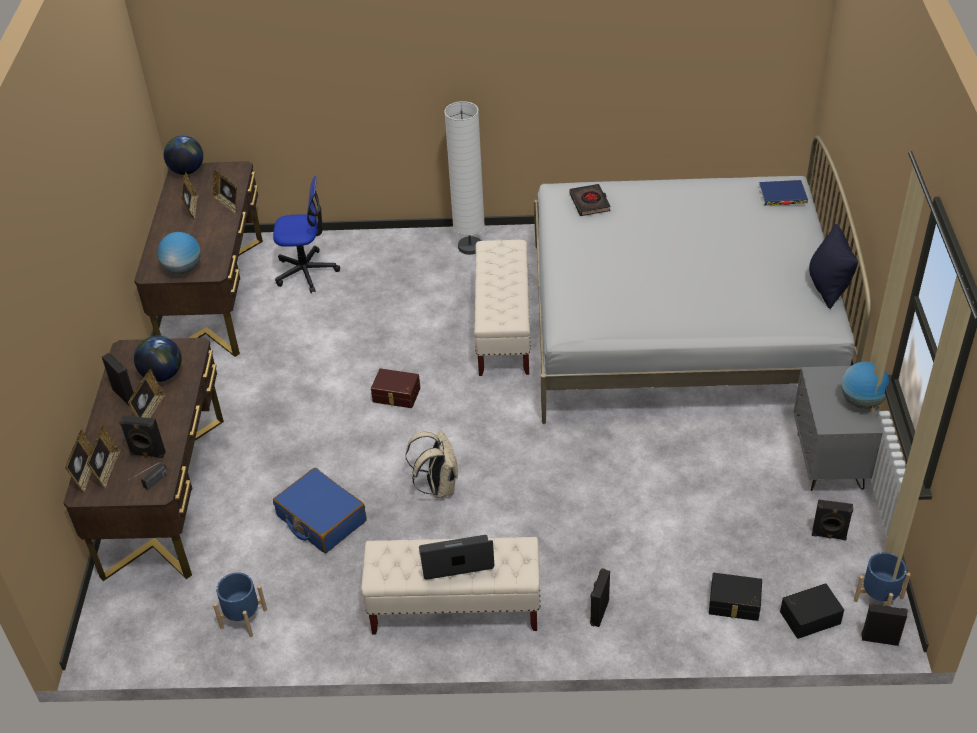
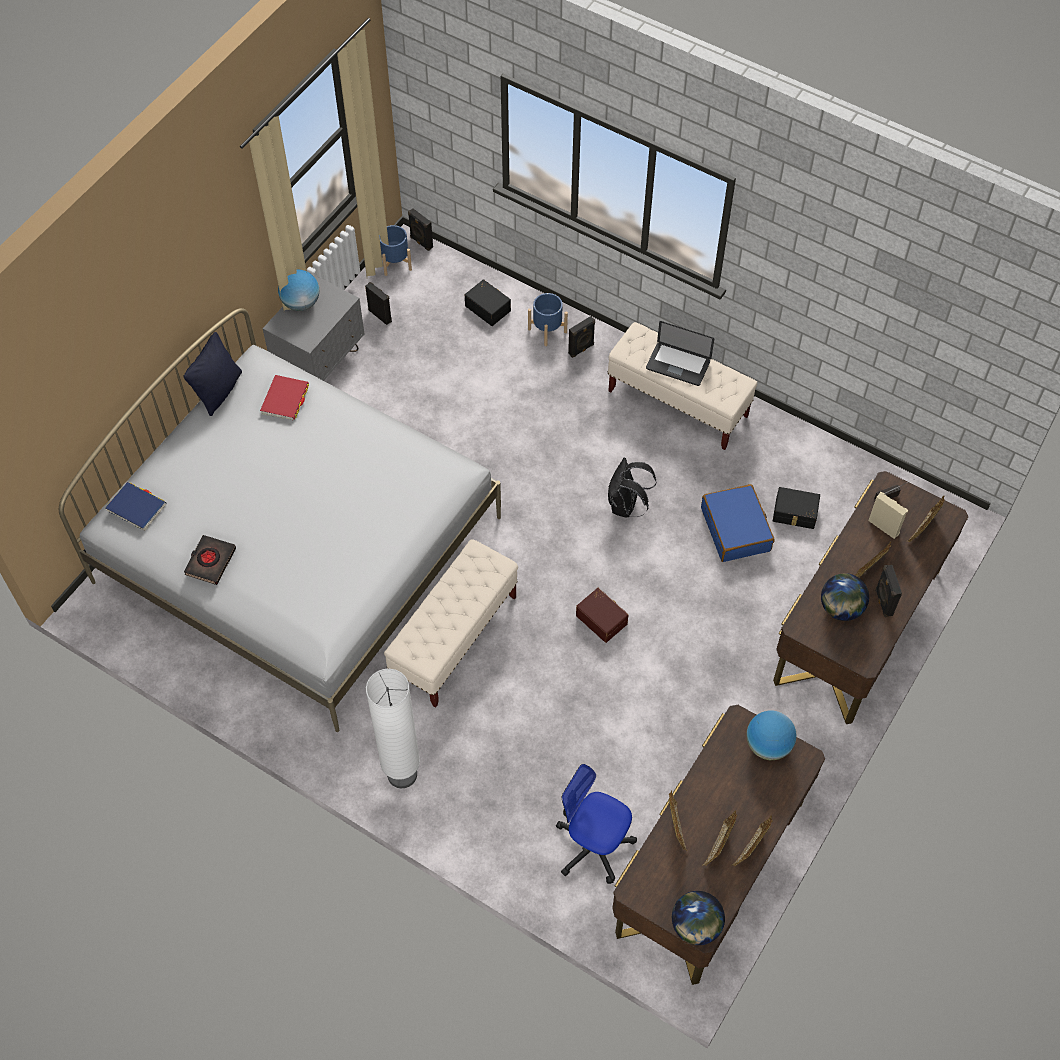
camera: 150 degrees left, 15 degrees up
picture frame [65,430,93,492] -> picture frame moved to [732,815,773,866]
black speaker [119,415,166,458] -> beige speaker [868,492,908,539]
blue planter [213,572,267,637] -> blue planter moved to [528,293,568,346]
beige backpack [405,430,458,498] -> black backpack [608,457,656,517]
black book [569,184,611,216] -> black book moved to [184,535,236,585]
black storage box [780,583,844,639] -> black storage box moved to [773,487,820,529]
none -> red book [260,375,309,421]

